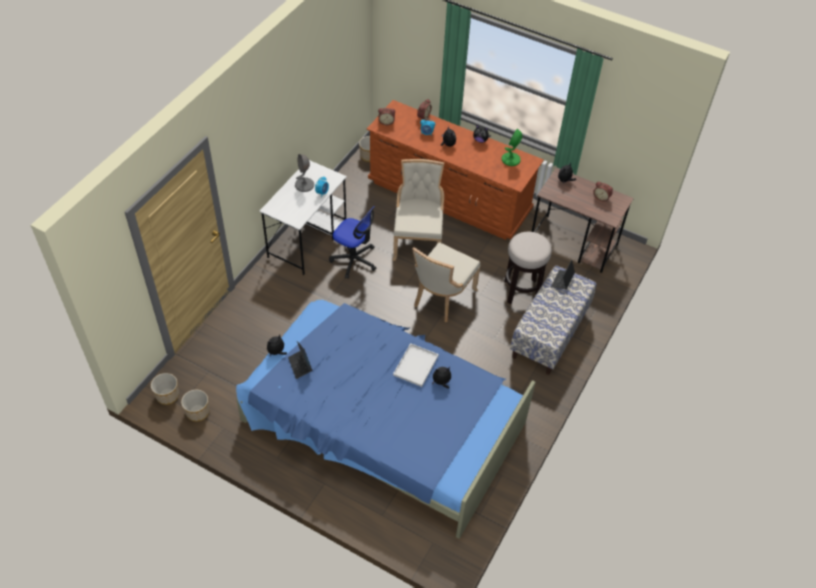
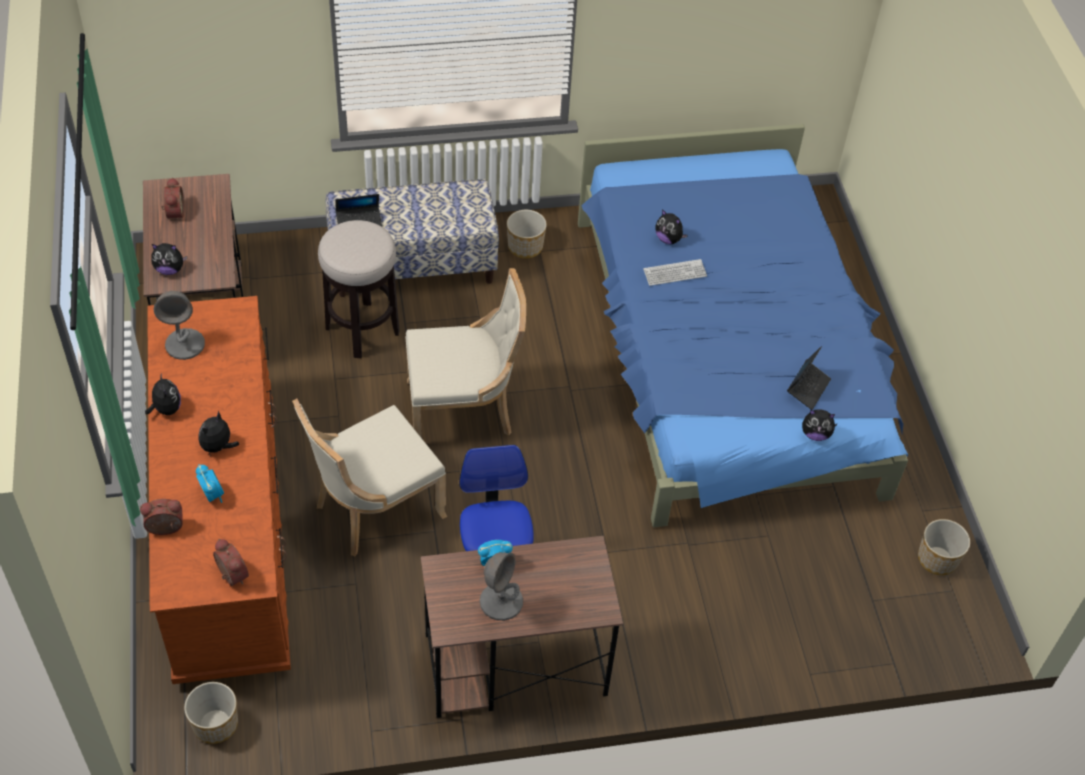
camera: 130 degrees left, 0 degrees up
planter [151,373,179,405] -> planter moved to [507,210,547,259]
white desk [259,160,347,275] -> brown desk [421,536,623,718]
white tray [393,343,439,387] -> keyboard [643,259,707,286]
green table lamp [502,129,522,166] -> grey table lamp [153,291,205,360]

